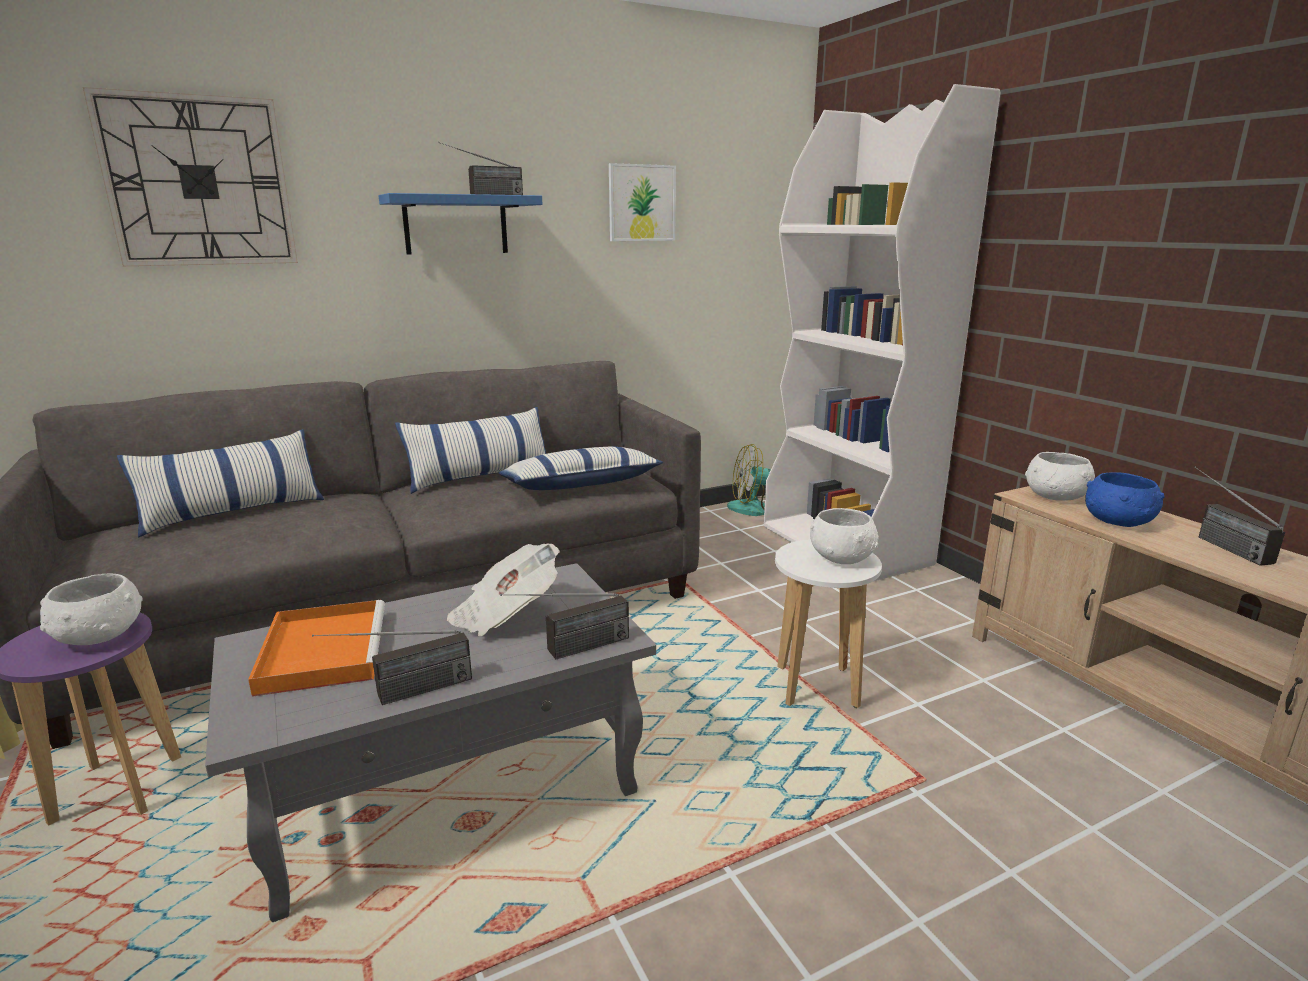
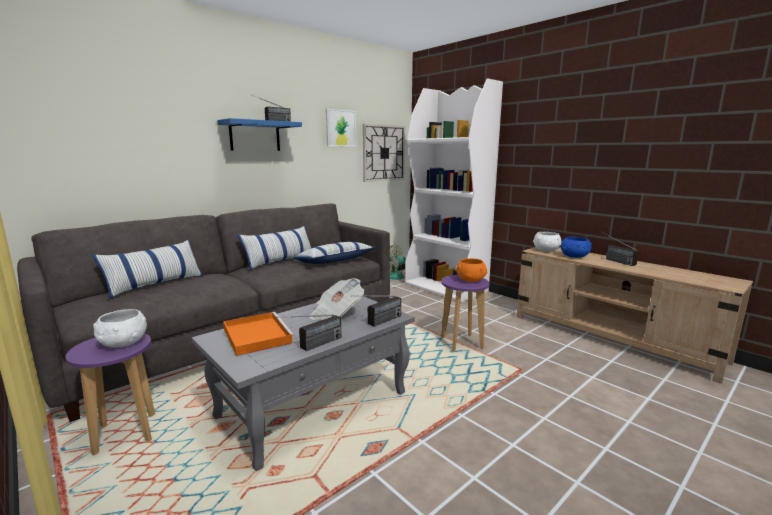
camera: 15 degrees left, 5 degrees down
wall clock [83,87,298,266] -> wall clock moved to [363,124,405,182]
white stool [775,539,882,708] -> purple stool [441,275,490,351]
white bowl [810,508,879,564] -> orange bowl [456,258,487,282]

